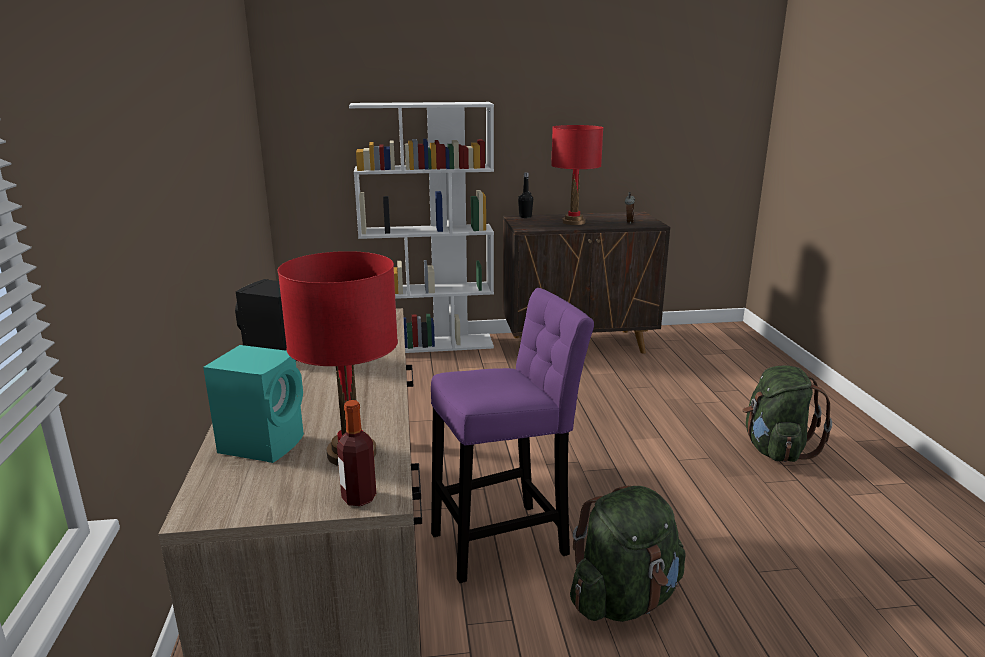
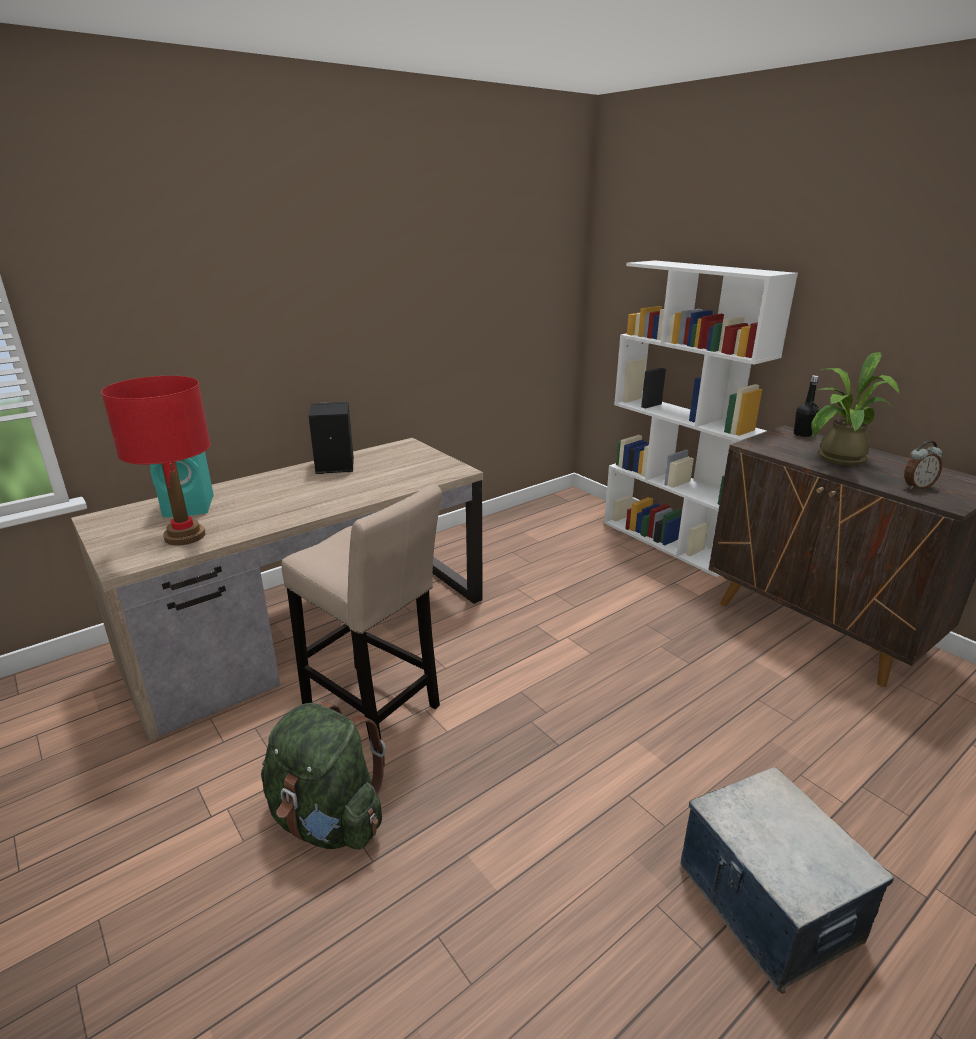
camera: 60 degrees right, 5 degrees up
bottle [337,400,376,506] -> none
purple stool [431,288,594,583] -> beige stool [281,484,442,740]
red table lamp [551,125,603,225] -> potted plant [811,352,899,466]
green backpack [742,365,832,462] -> storage box [680,767,894,994]

